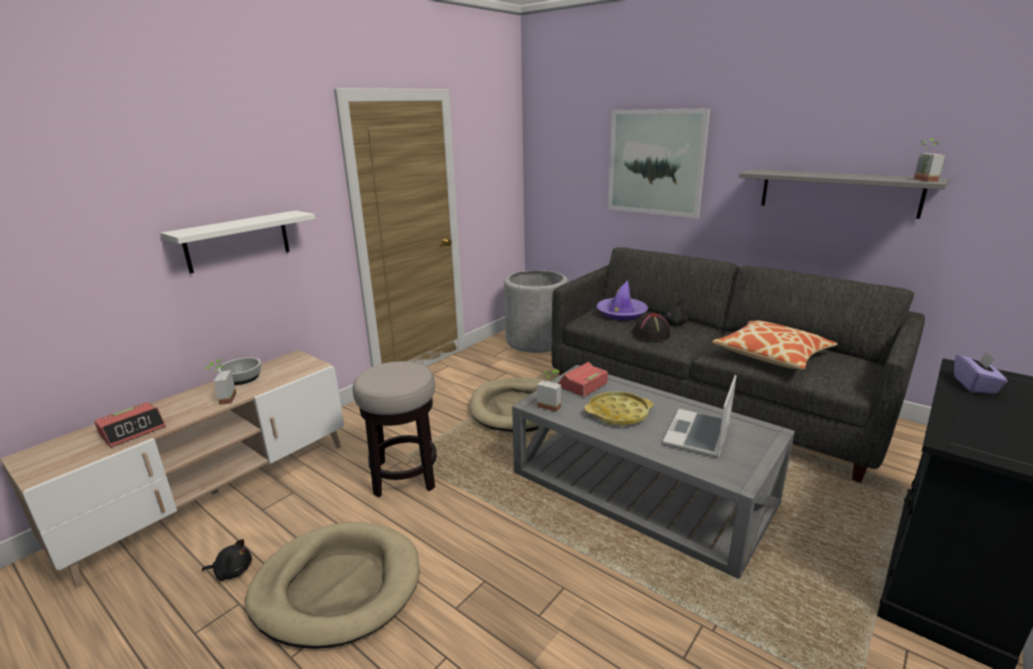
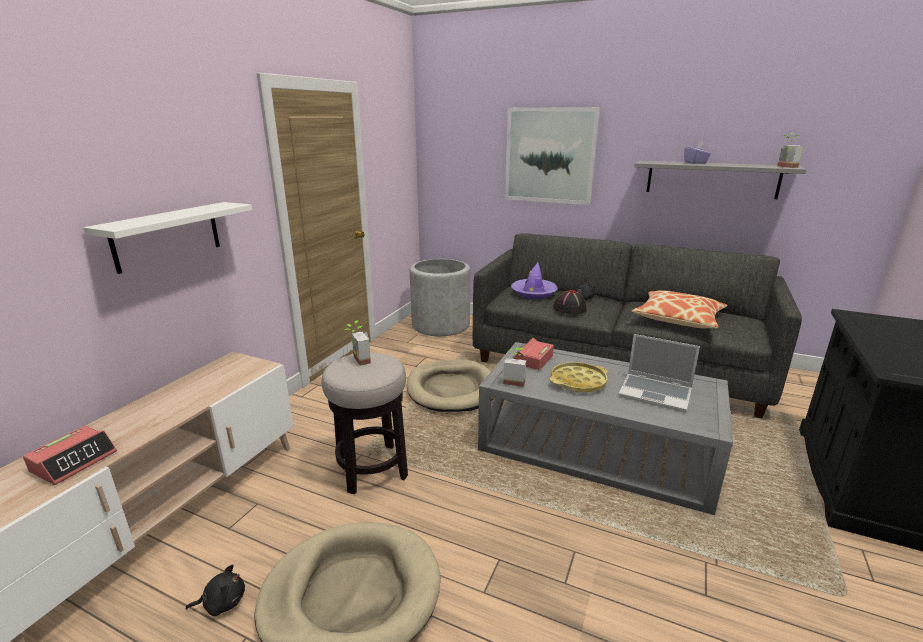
camera: 15 degrees left, 0 degrees up
potted plant [204,360,236,405] -> potted plant moved to [345,320,371,366]
bowl [218,357,261,385] -> none
laptop [662,375,736,458] -> laptop turned 75 degrees counterclockwise [619,334,700,412]
purple tissue box [954,351,1007,394] -> purple tissue box moved to [684,142,711,164]

